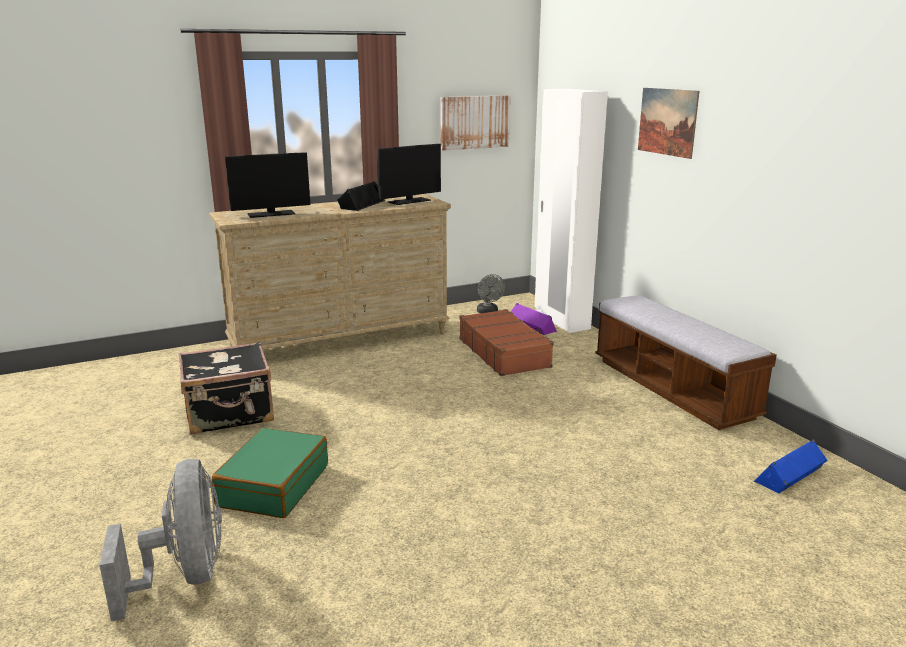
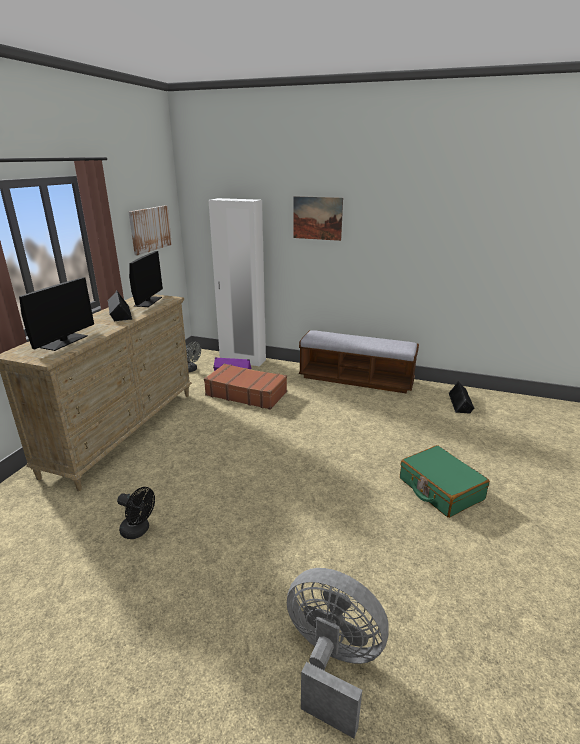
camera: 45 degrees left, 5 degrees up
black suitcase [178,342,274,434] -> black fan [117,487,155,539]
green suitcase [211,428,328,518] -> green suitcase moved to [400,445,490,518]
blue speaker [754,439,827,493] -> black speaker [449,381,474,414]

